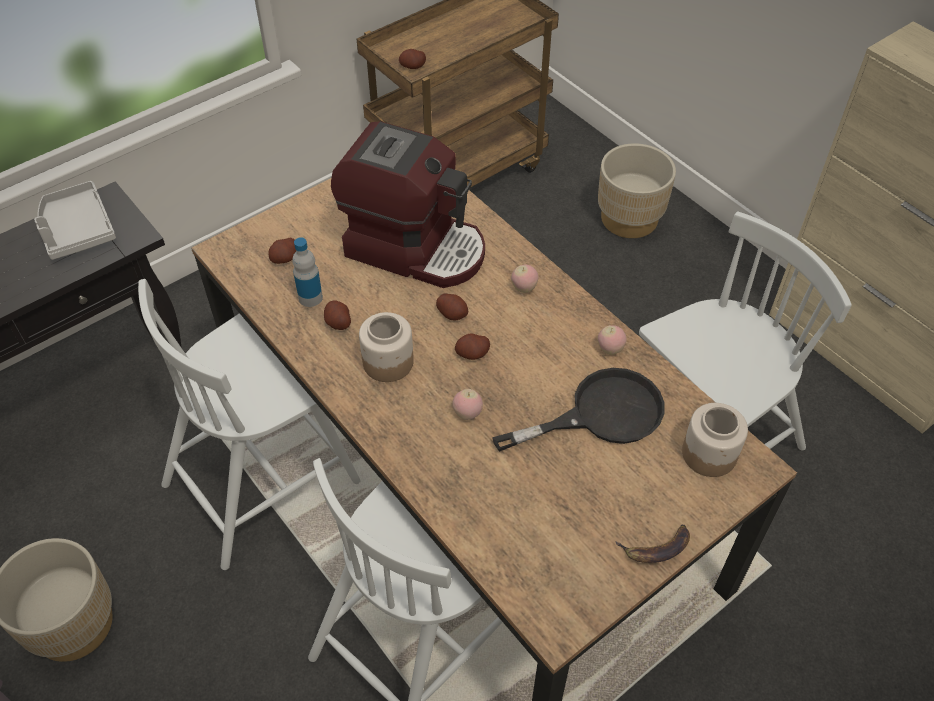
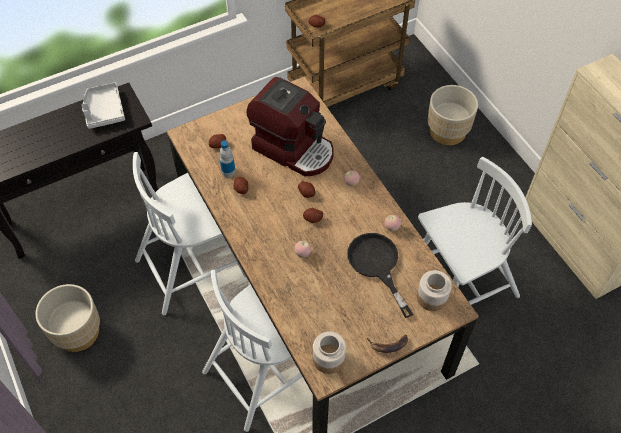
camera: 10 degrees right, 5 degrees up
jar [359,312,414,382] -> jar moved to [313,332,346,374]
black frying pan [492,368,665,451] -> black frying pan turned 105 degrees counterclockwise [347,233,413,318]

